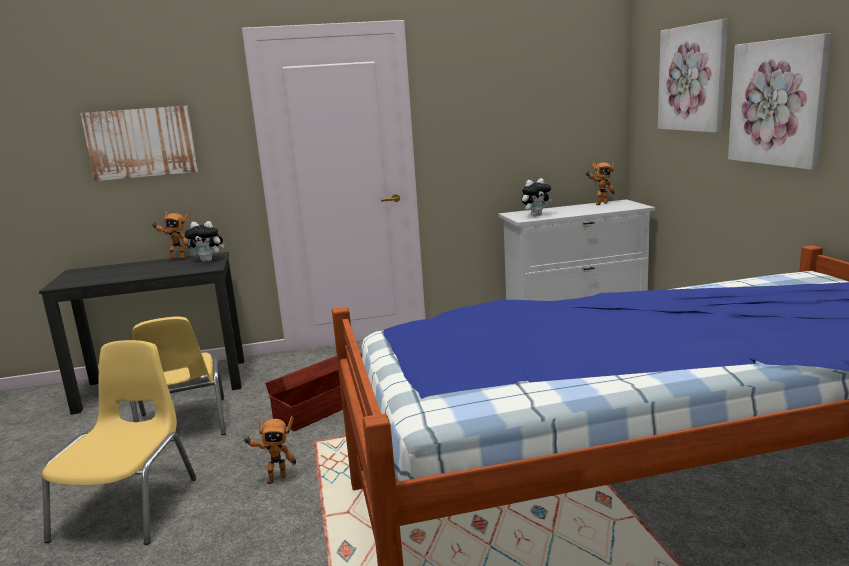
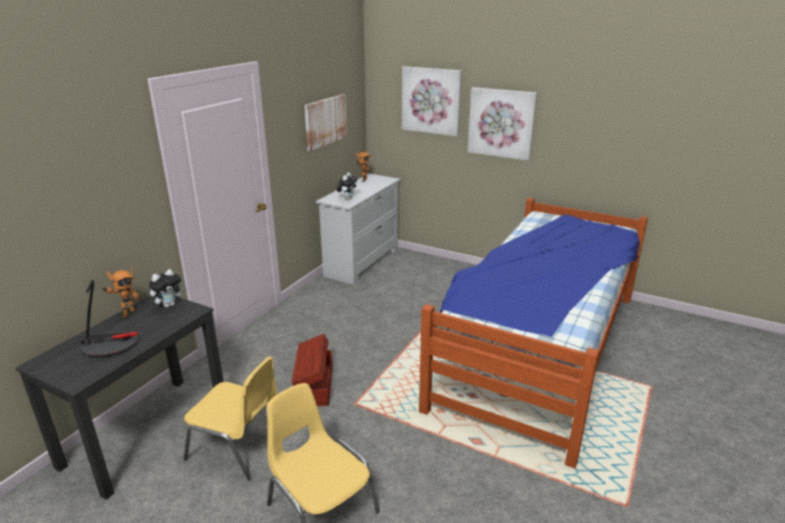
camera: 50 degrees left, 10 degrees up
picture [80,106,198,181] -> picture moved to [304,94,347,151]
toy robot [243,416,296,484] -> none
none -> table lamp [81,280,139,356]

